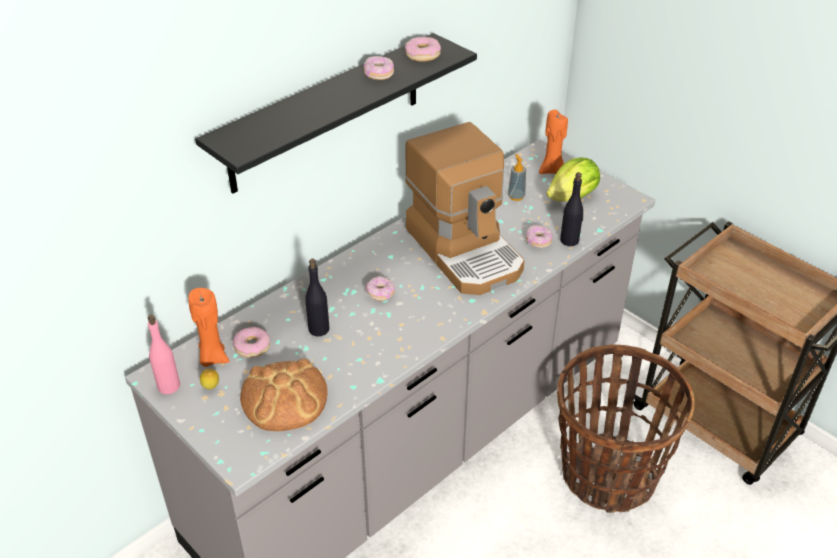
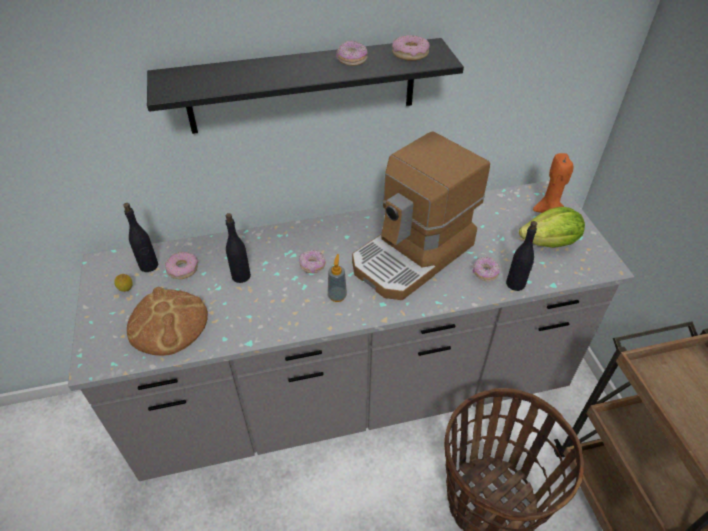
camera: 30 degrees right, 5 degrees up
pink bottle [147,315,180,394] -> none
orange candle [188,288,230,367] -> black bottle [123,203,158,272]
coffee machine [405,122,524,295] -> coffee machine turned 45 degrees clockwise [352,131,490,300]
soap dispenser [508,154,526,201] -> soap dispenser moved to [328,254,347,302]

